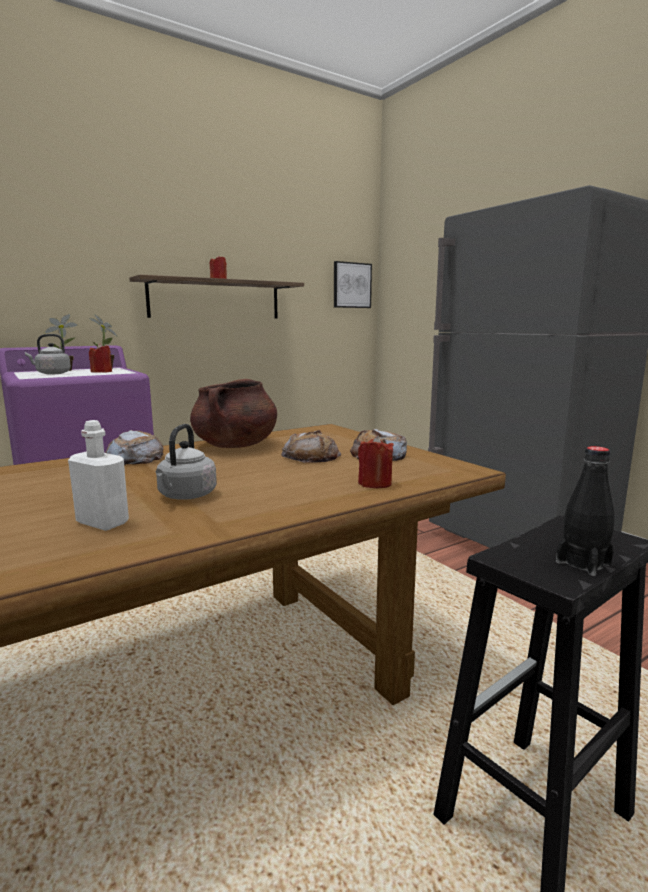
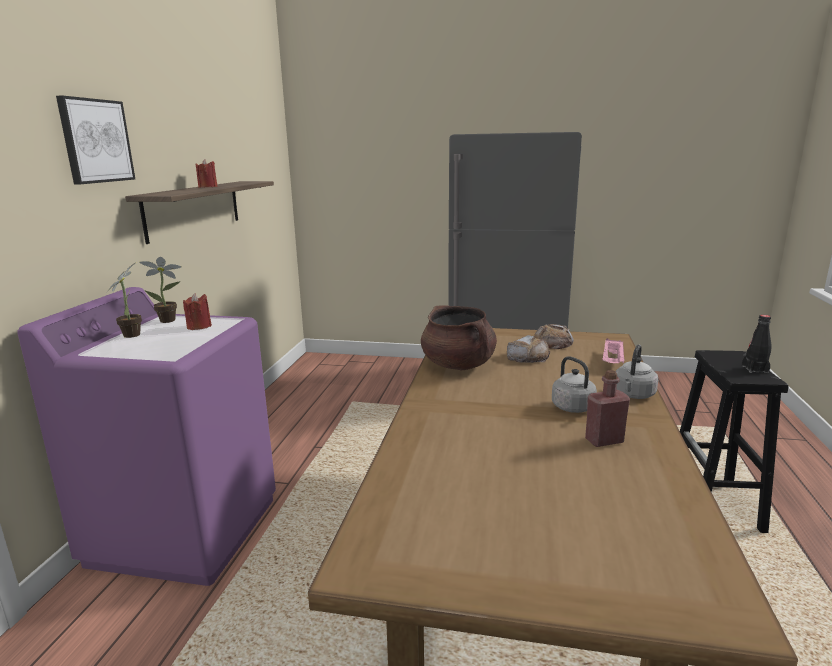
camera: 45 degrees left, 5 degrees up
grey kettle [25,334,71,375] -> grey kettle moved to [616,345,658,399]
white bottle [68,420,129,531] -> red bottle [585,370,630,447]
bread [105,430,164,465] -> none
picture [334,261,372,308] -> picture moved to [56,95,135,184]
red candle [358,435,394,488] -> pink tray [603,338,625,363]

